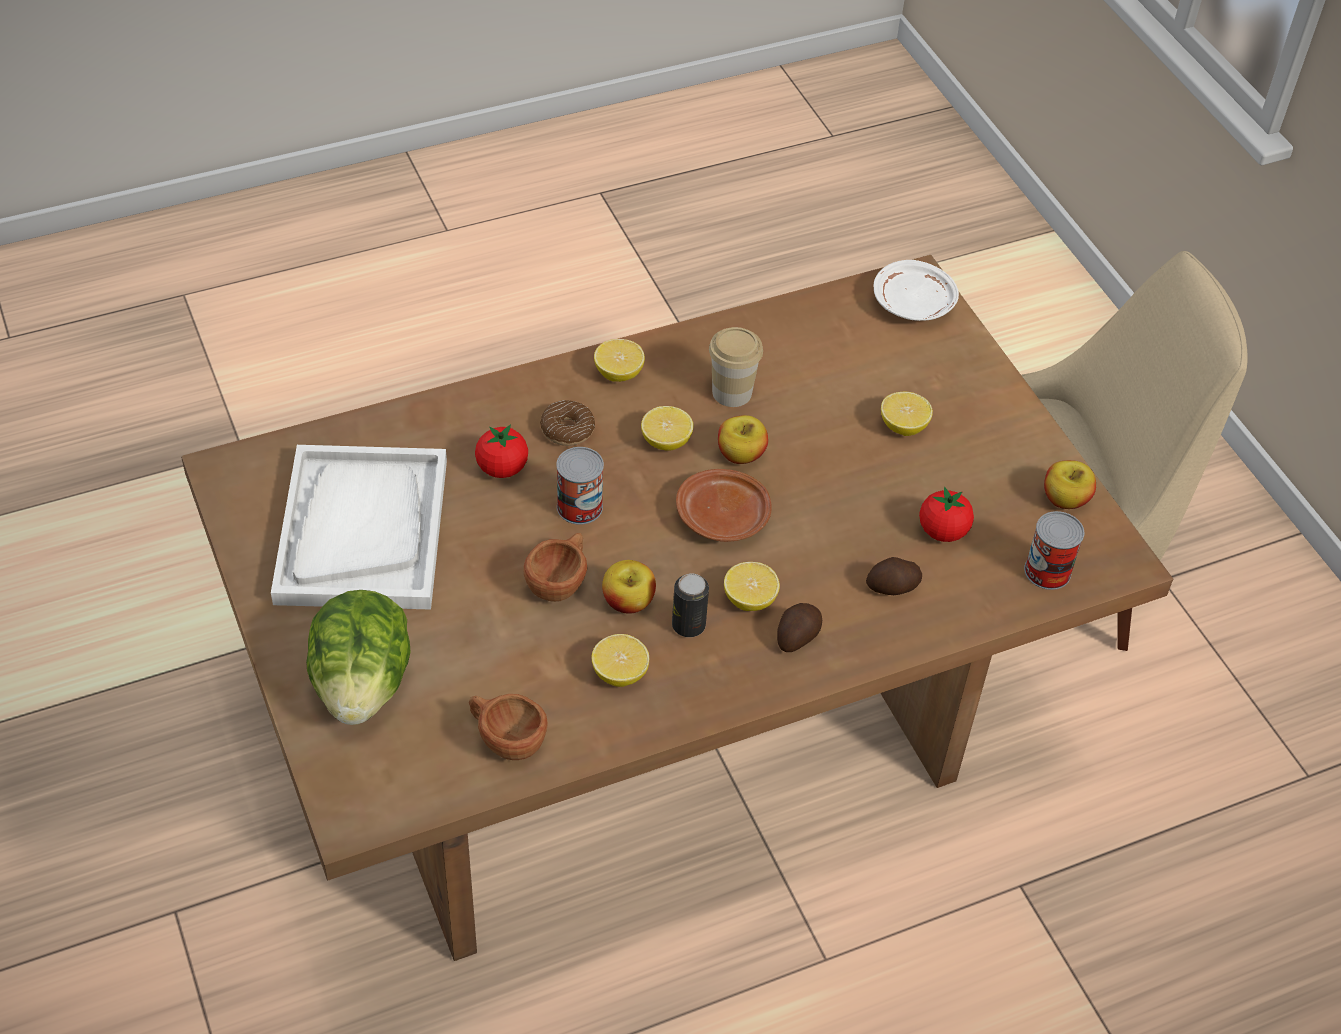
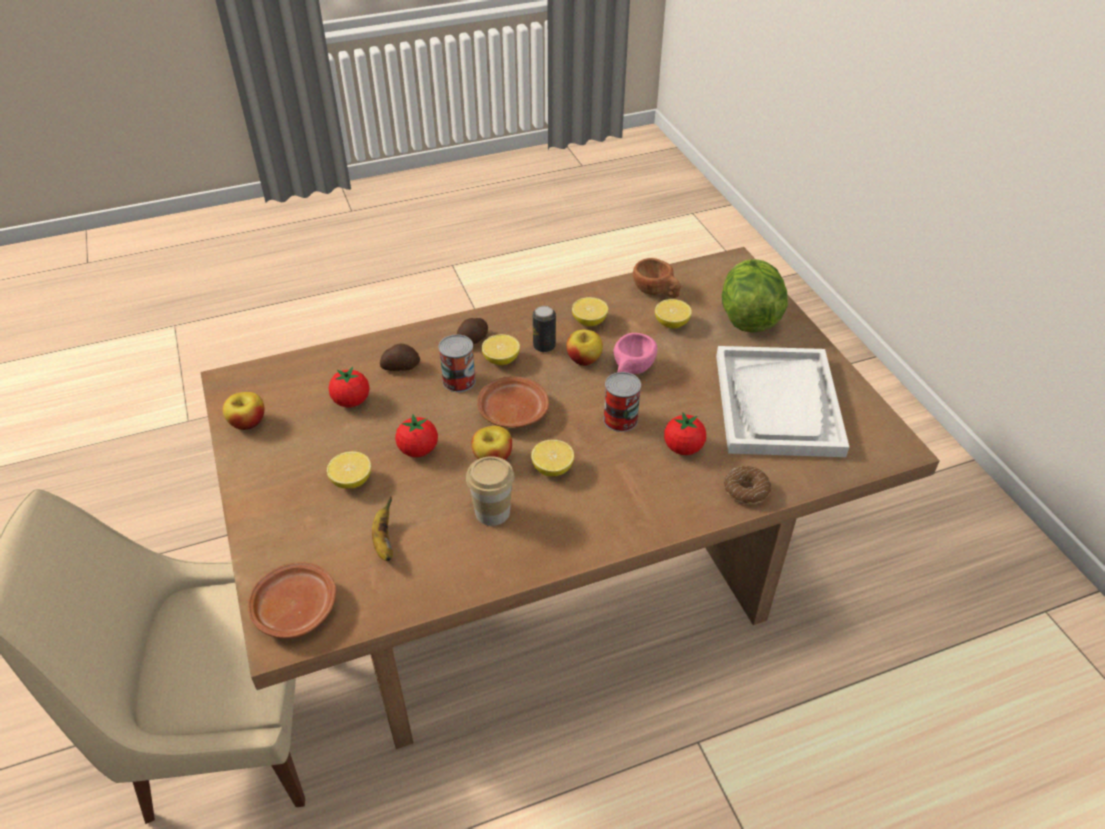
camera: 175 degrees left, 5 degrees down
brown cup [523,533,587,602] -> pink cup [614,333,658,374]
donut [540,400,595,446] -> donut moved to [724,466,771,505]
lemon [594,339,645,382] -> lemon moved to [655,299,692,329]
white plate [874,260,959,321] -> brown plate [248,562,336,639]
can [1024,511,1084,590] -> can moved to [439,335,476,392]
none -> banana [372,496,393,561]
none -> tomato [395,414,438,457]

